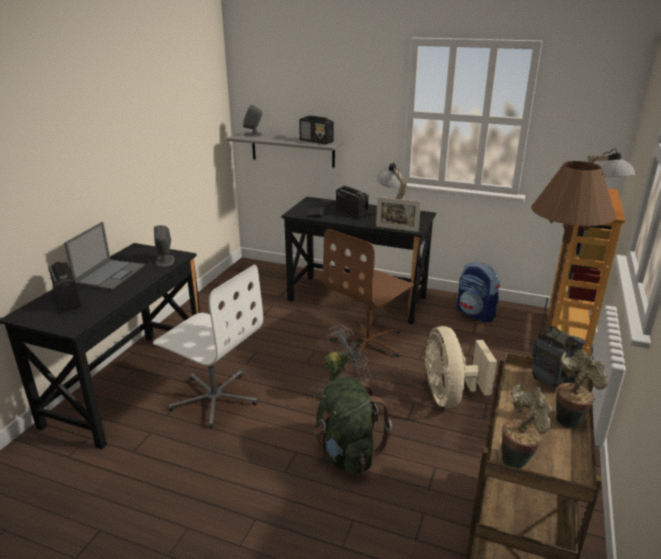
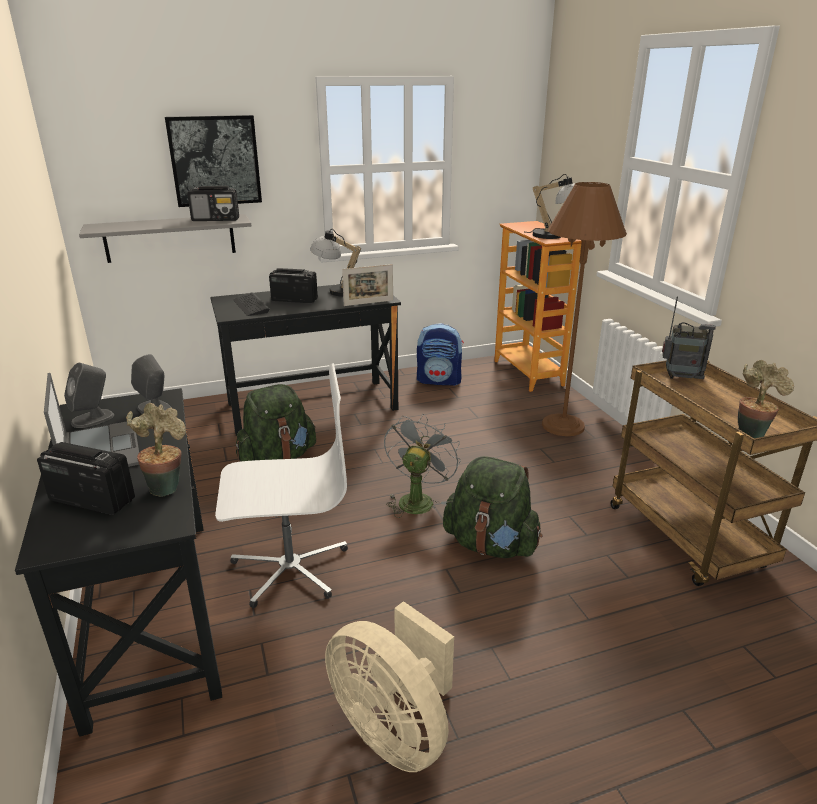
camera: 40 degrees left, 0 degrees up
grey speaker [243,105,263,137] -> grey speaker moved to [64,363,114,428]
brown office chair [323,229,414,362] -> none
beige fan [425,326,497,408] -> beige fan moved to [325,601,454,772]
potted plant [556,350,608,428] -> potted plant moved to [126,403,186,497]
none -> picture [165,115,262,207]
none -> green backpack [236,384,316,462]

